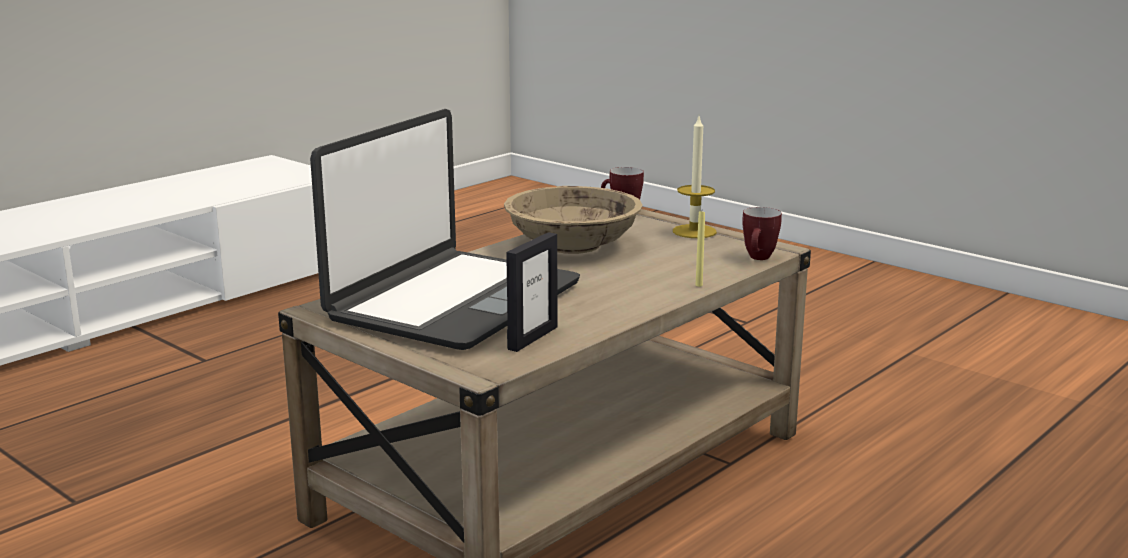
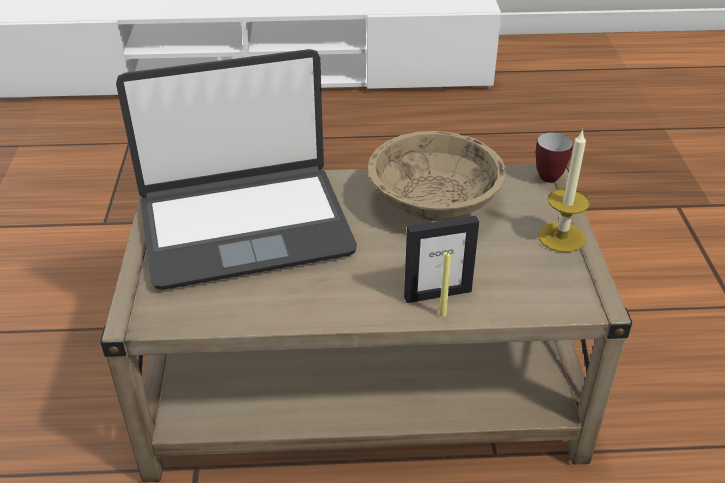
camera: 45 degrees right, 20 degrees up
picture frame [506,232,558,352] -> picture frame moved to [404,216,479,303]
mug [742,207,782,260] -> none

